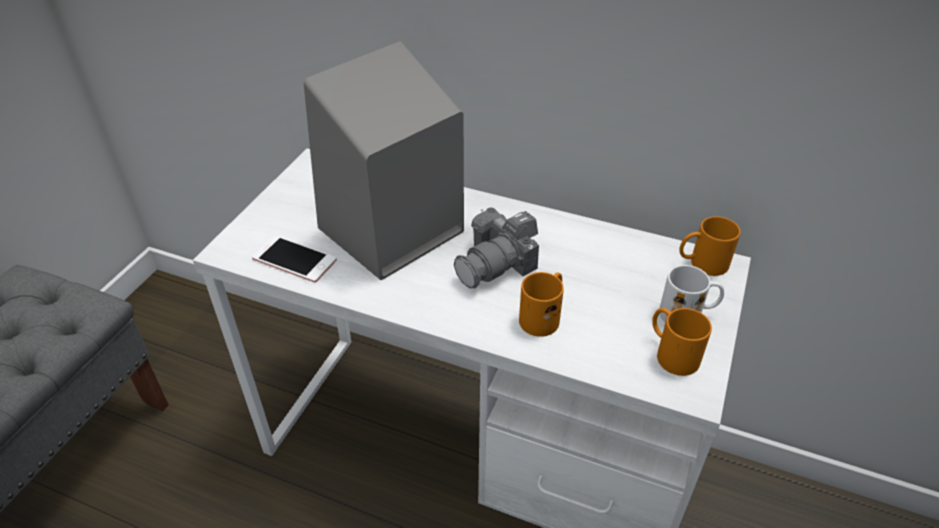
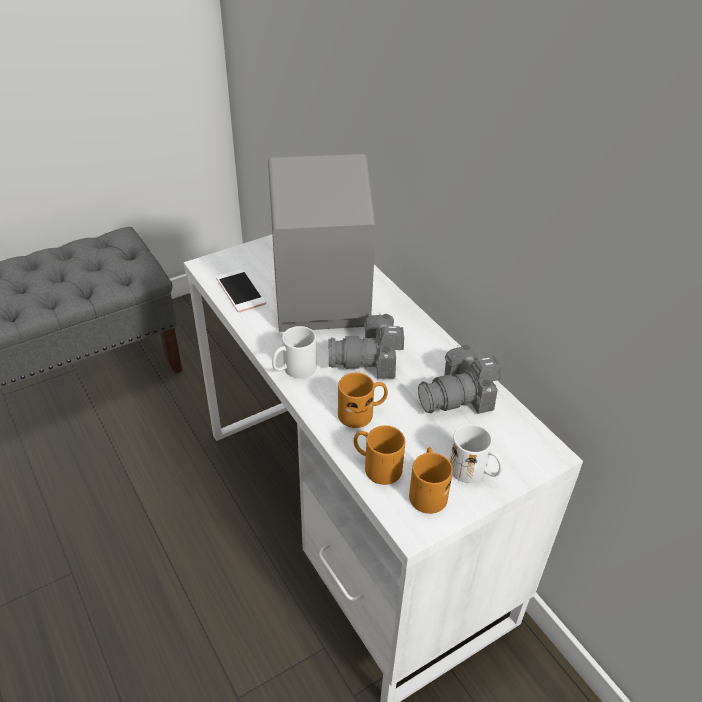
camera: 35 degrees right, 0 degrees up
orange mug [680,216,740,276] -> orange mug moved to [354,425,405,485]
none -> white mug [272,326,317,378]
none -> camera [418,345,501,414]

